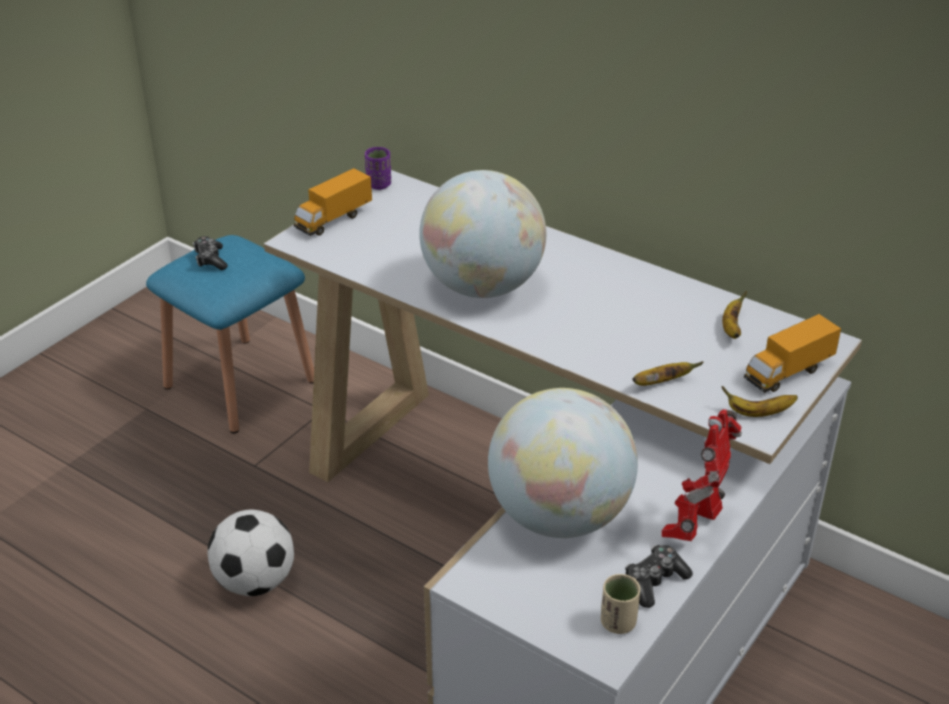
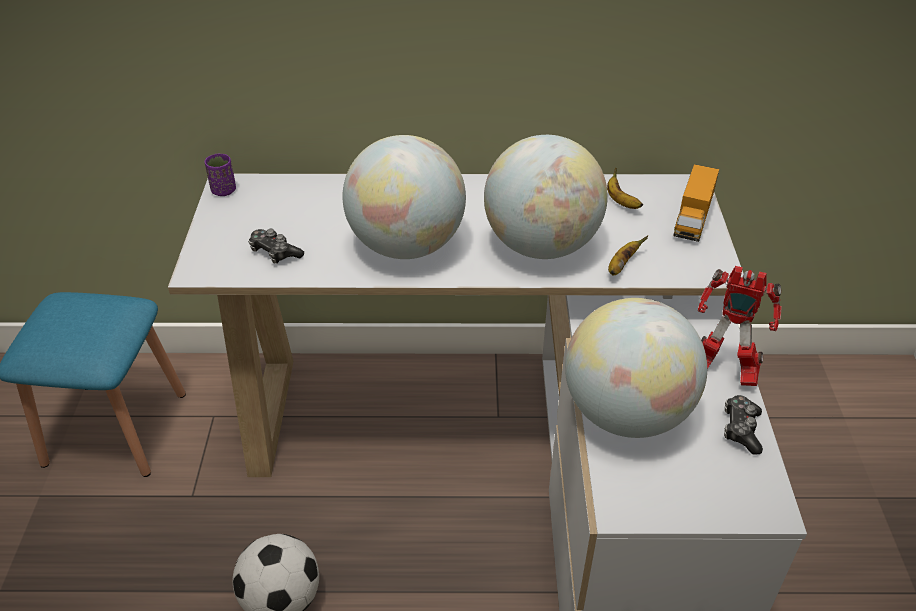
camera: 35 degrees left, 5 degrees up
game controller [193,236,228,270] -> game controller moved to [248,229,304,263]
toy truck [294,168,372,236] -> none
beige cup [601,574,641,634] -> none
toy robot [661,409,742,541] -> toy robot turned 60 degrees counterclockwise [698,266,782,386]
banana [721,386,798,417] -> none
none -> globe [484,135,608,259]

